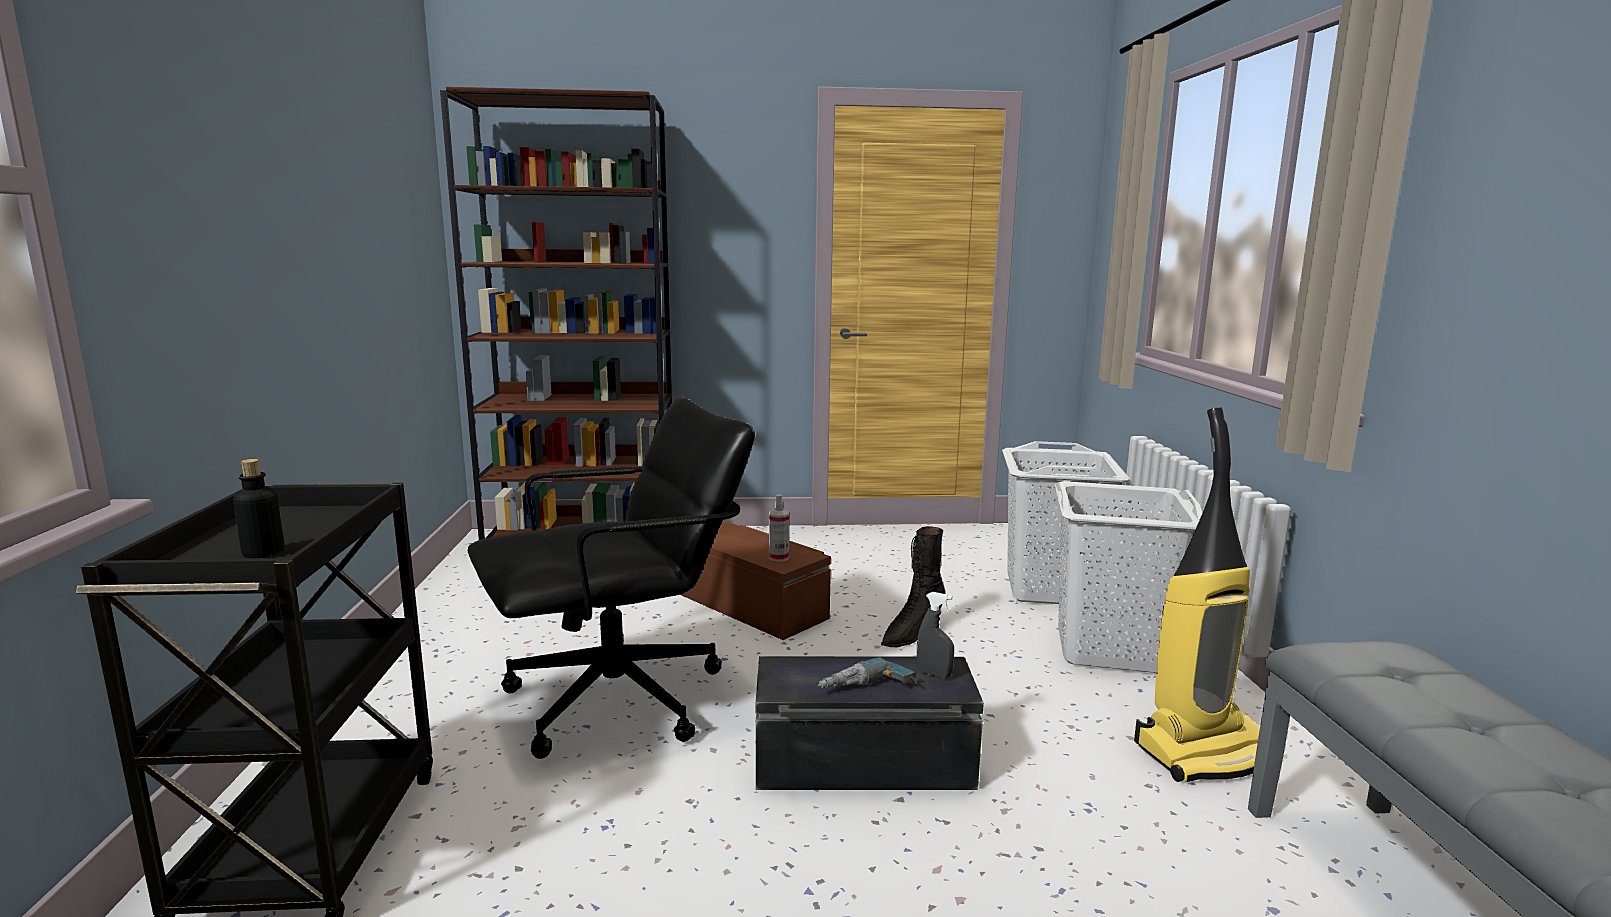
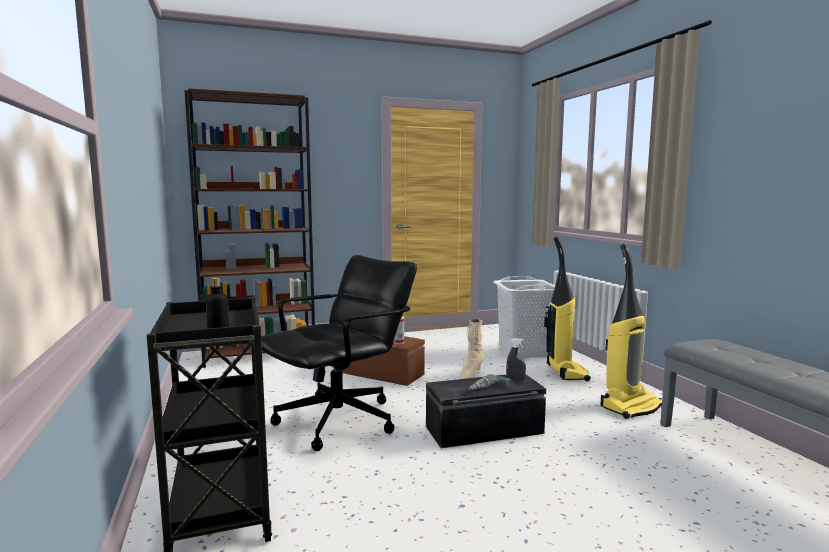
camera: 15 degrees left, 5 degrees down
black boot [881,526,945,647] -> beige boot [459,319,484,379]
white laundry basket [1054,481,1202,673] -> vacuum cleaner [544,236,591,381]

